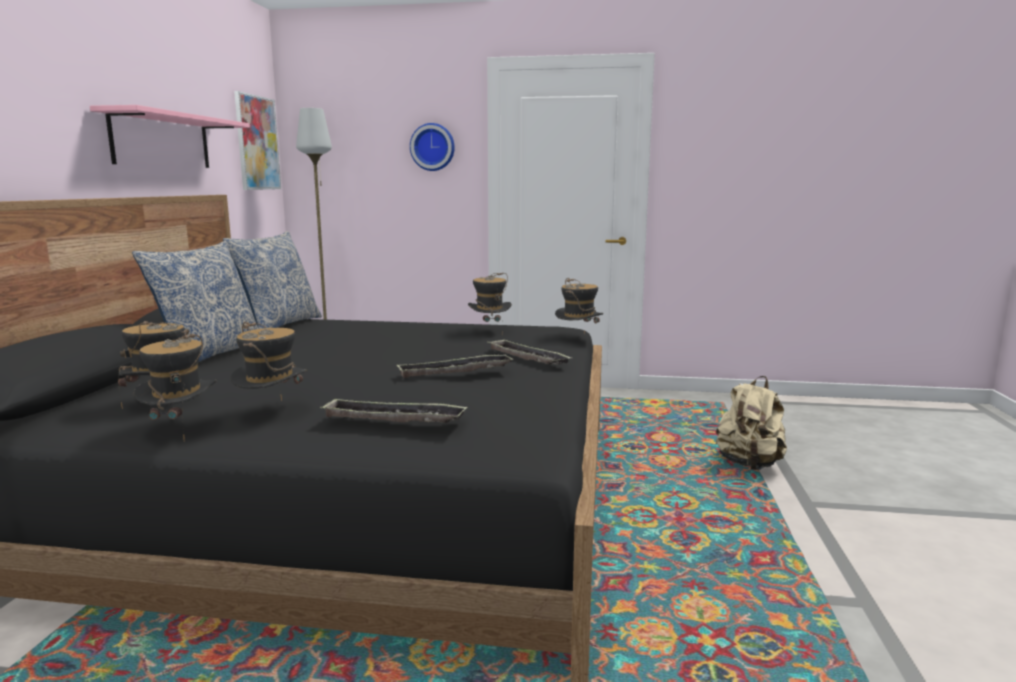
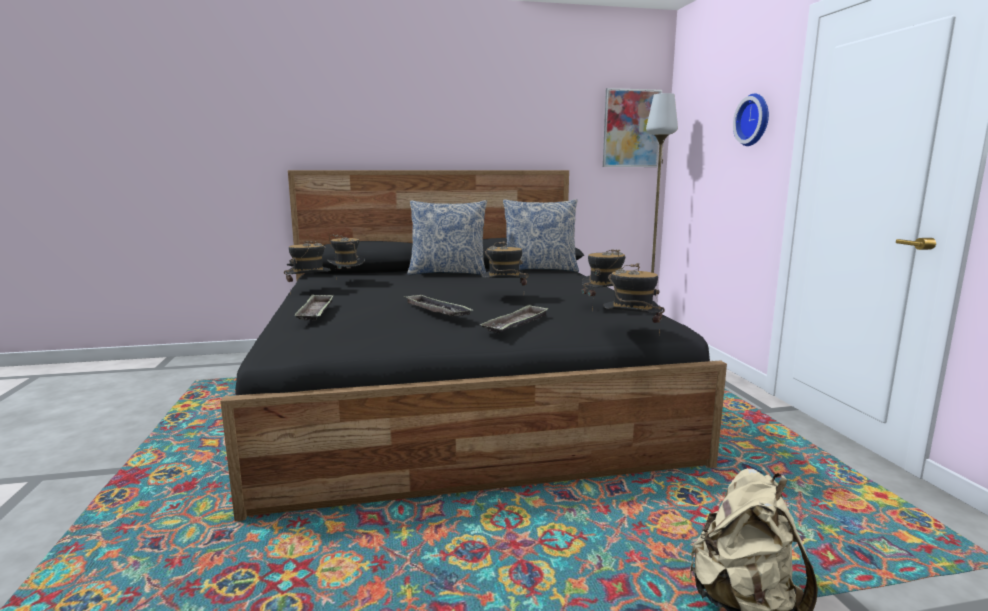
camera: 70 degrees right, 0 degrees up
pink shelf [90,105,250,168] -> none
hat [230,322,307,401] -> hat moved to [481,241,529,286]

